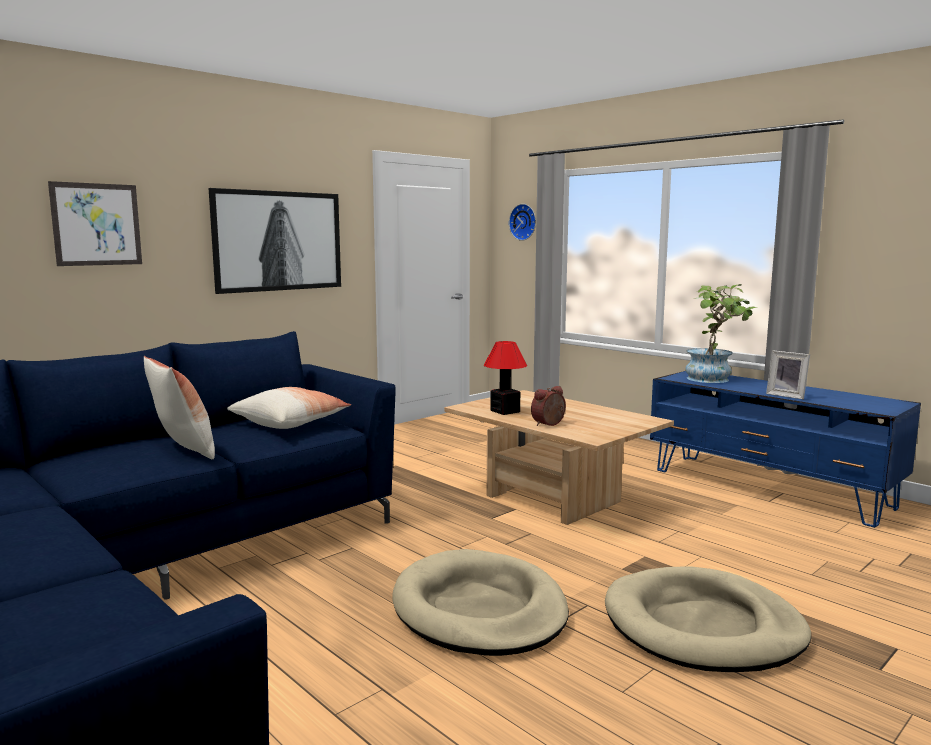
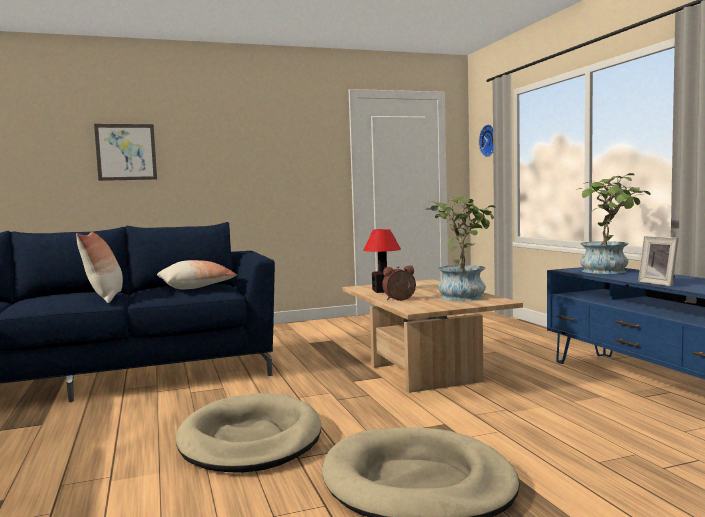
camera: 25 degrees right, 5 degrees down
picture [209,188,341,294] -> none
none -> potted plant [431,196,496,301]

